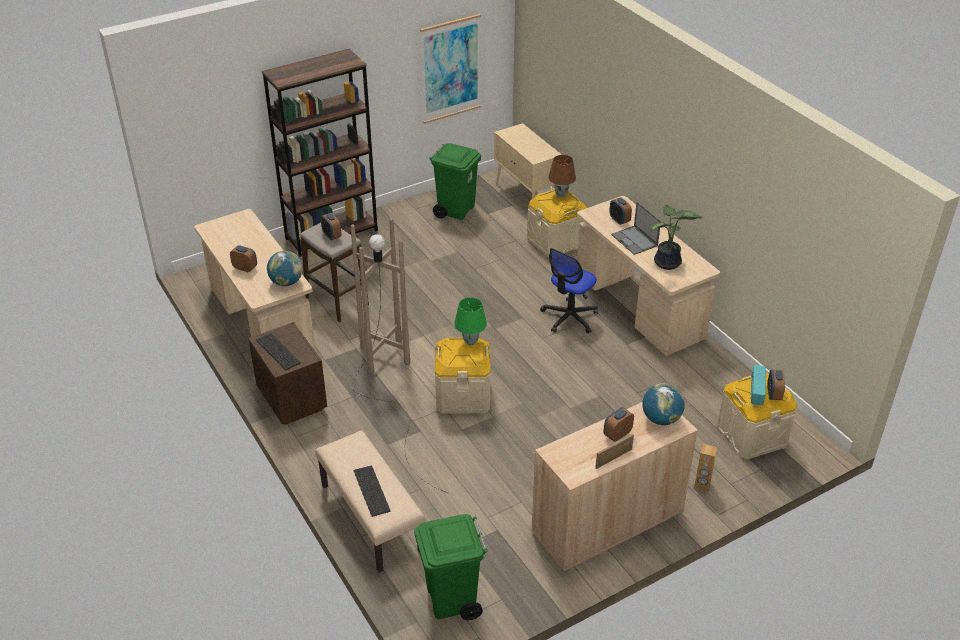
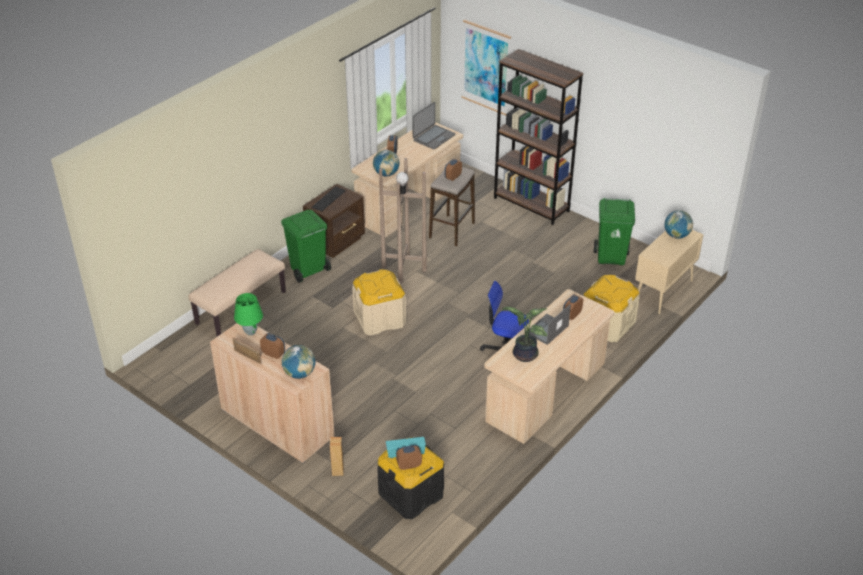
camera: 70 degrees right, 0 degrees up
keyboard [354,466,391,517] -> none
green trash can [414,514,488,620] -> green trash can moved to [281,210,331,283]
picture [420,14,481,124] -> picture moved to [462,19,511,116]
green table lamp [454,297,487,345] -> green table lamp moved to [234,293,263,336]
brown table lamp [549,155,576,197] -> none
beige storage box [717,373,797,459] -> black storage box [377,438,444,519]
none -> laptop [412,102,455,149]
none -> globe [664,210,693,239]

